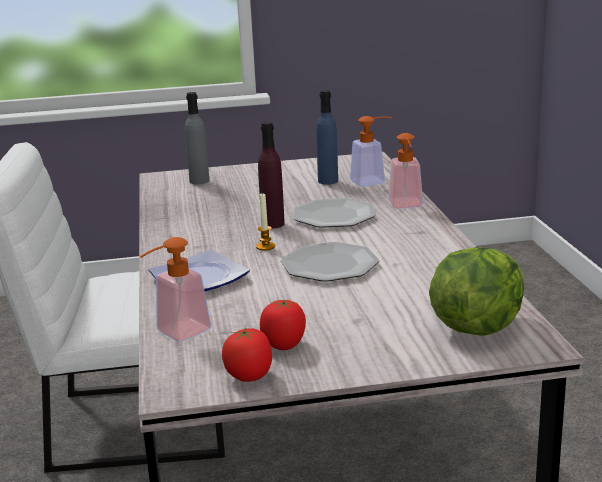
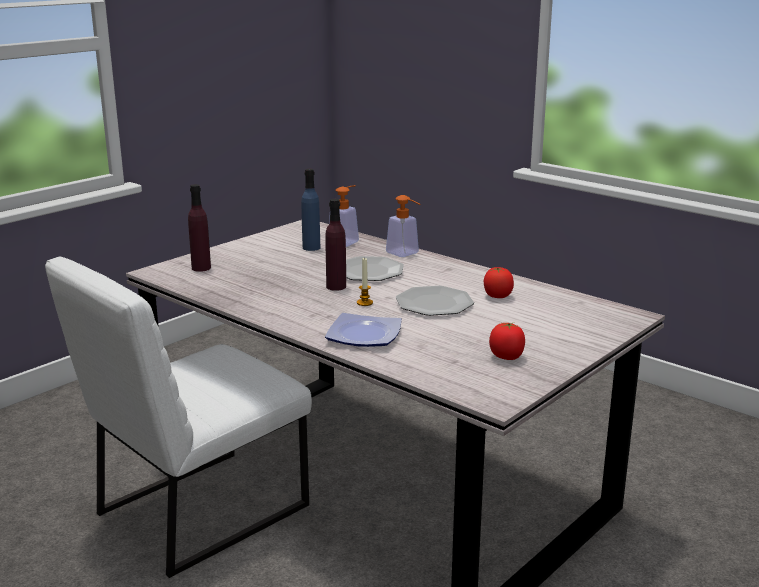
camera: 40 degrees left, 0 degrees up
soap dispenser [139,237,211,342] -> none
grey bottle [185,92,209,184] -> purple bottle [188,184,211,272]
tomato [222,327,272,382] -> tomato moved to [484,267,514,298]
lettuce [429,247,524,336] -> none

